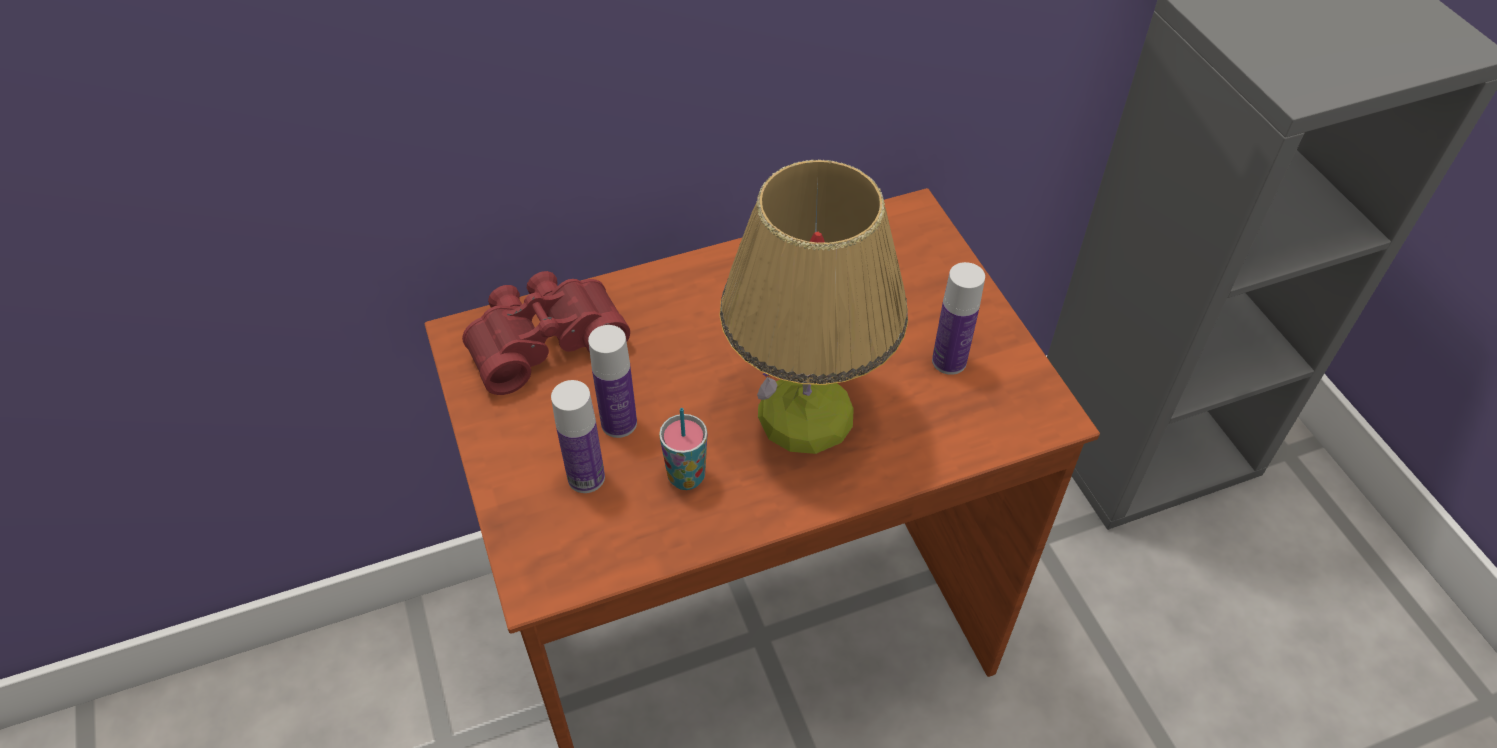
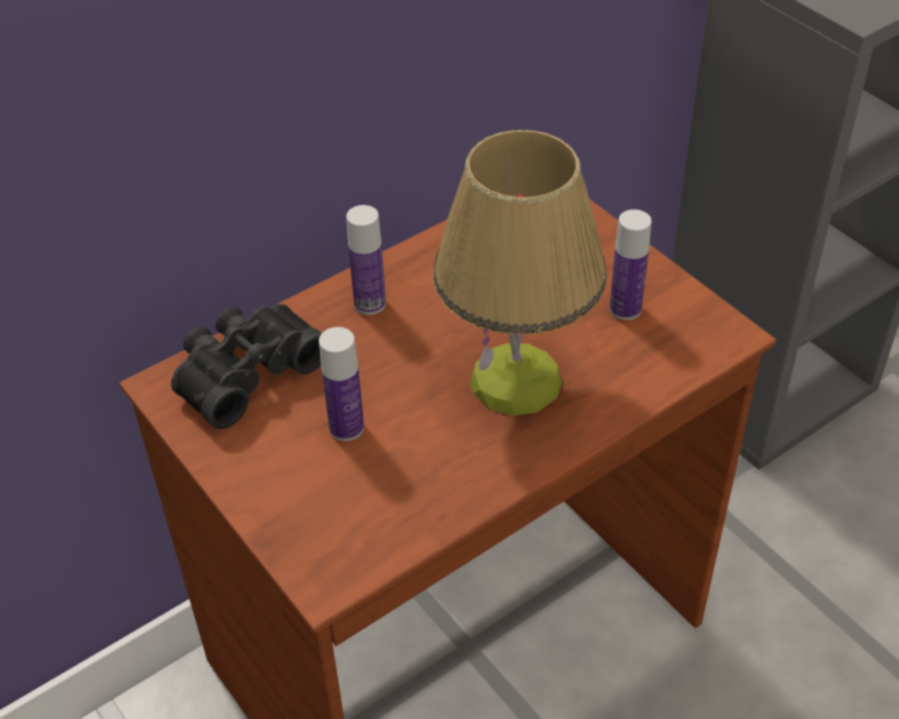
camera: 15 degrees left, 5 degrees down
red binoculars [462,271,630,395] -> black binoculars [171,304,322,429]
bottle [551,380,605,493] -> bottle moved to [346,205,386,315]
cup [659,408,707,490] -> none

